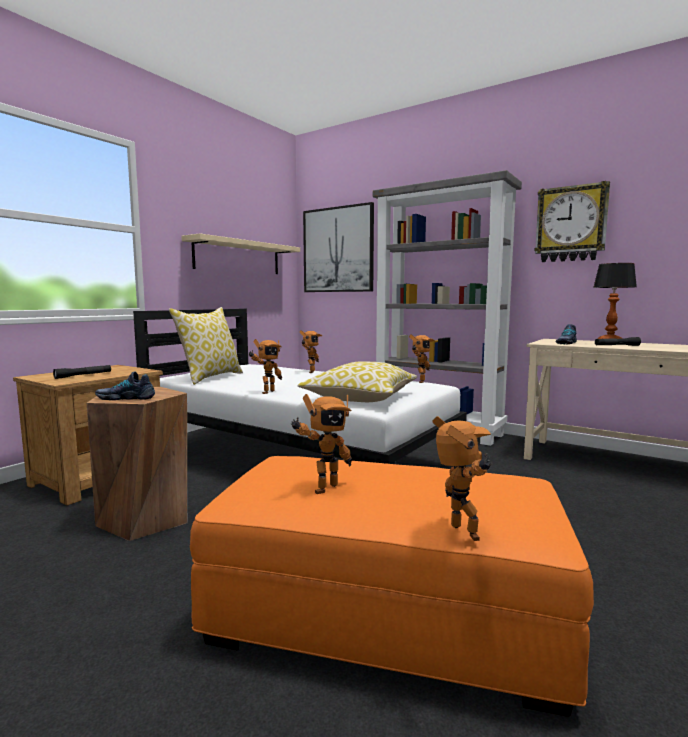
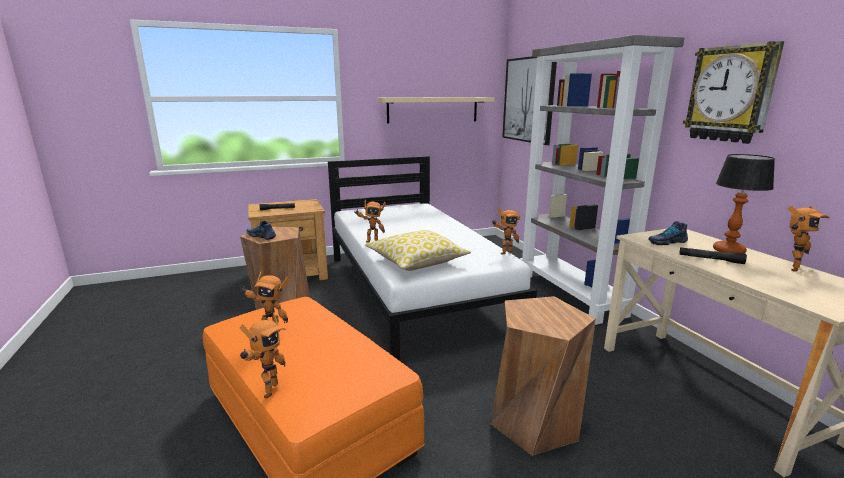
camera: 35 degrees right, 10 degrees up
pillow [169,307,243,385] -> none
toy robot [299,330,322,373] -> toy robot moved to [788,206,830,272]
none -> brown stool [490,296,596,456]

